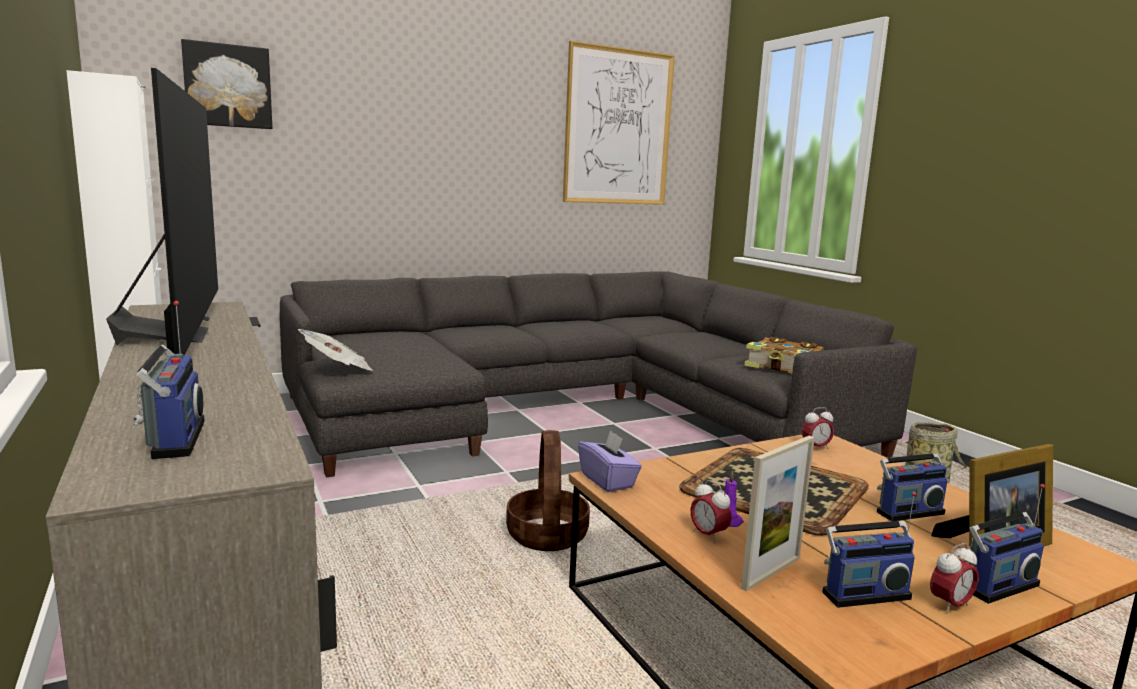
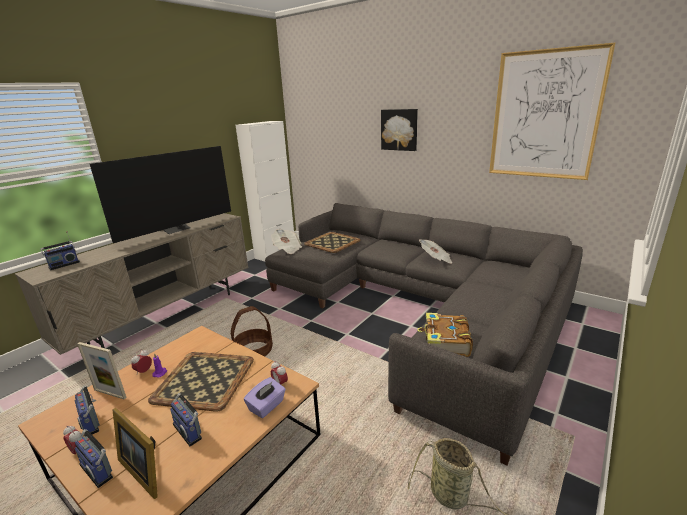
camera: 65 degrees right, 10 degrees up
picture [181,39,272,129] -> picture moved to [381,109,418,151]
purple tissue box [578,430,642,492] -> purple tissue box moved to [244,377,286,418]
none -> tray [304,232,361,253]
none -> newspaper [419,239,453,264]

